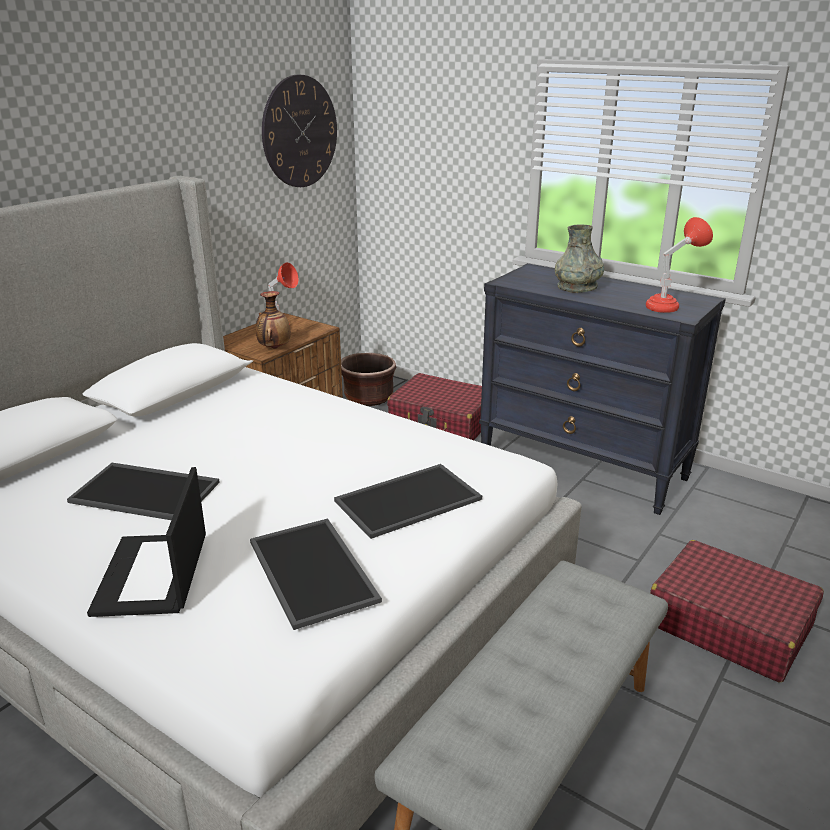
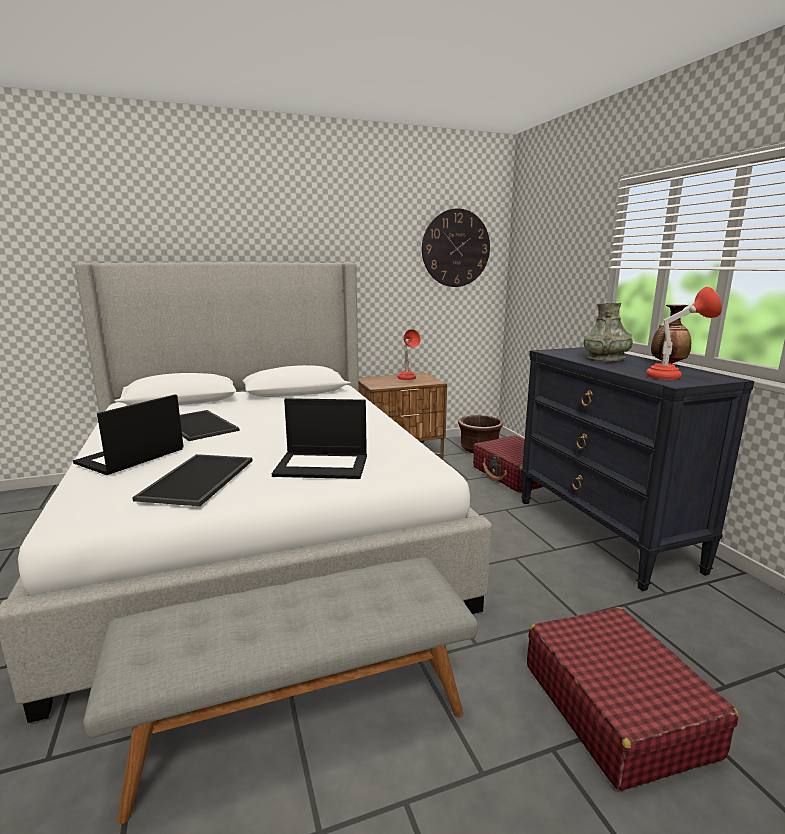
camera: 35 degrees right, 10 degrees down
vase [256,291,291,349] -> vase moved to [651,305,691,364]
tray [334,464,482,539] -> laptop [272,398,367,479]

